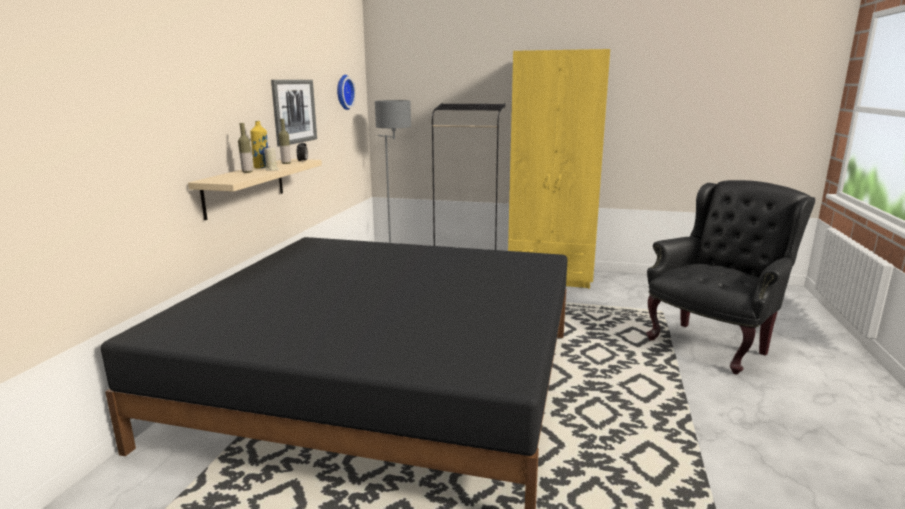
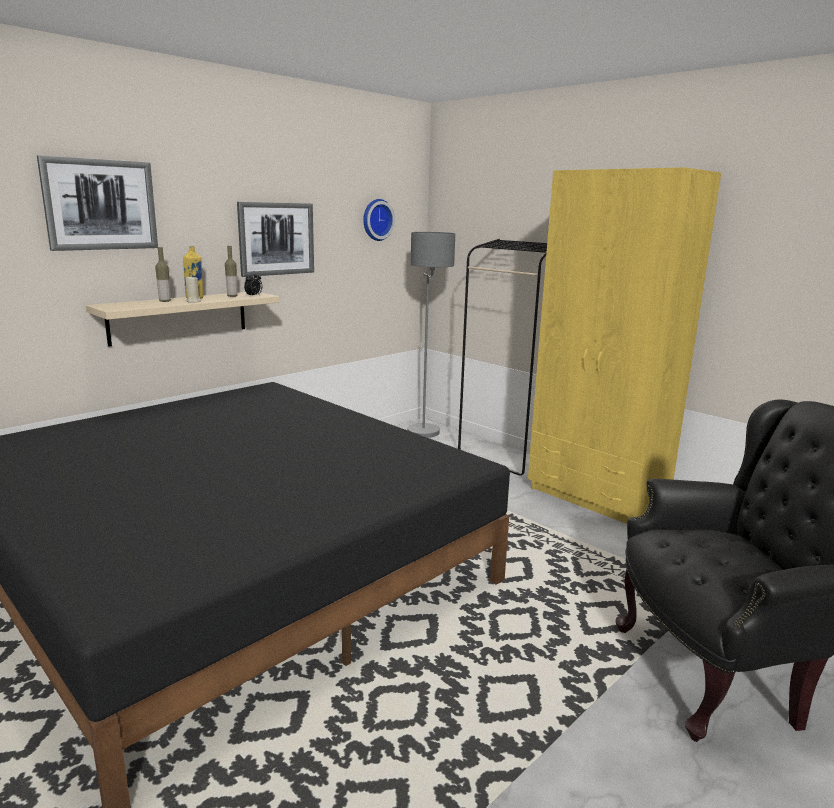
camera: 30 degrees right, 0 degrees up
none -> picture [37,155,158,251]

